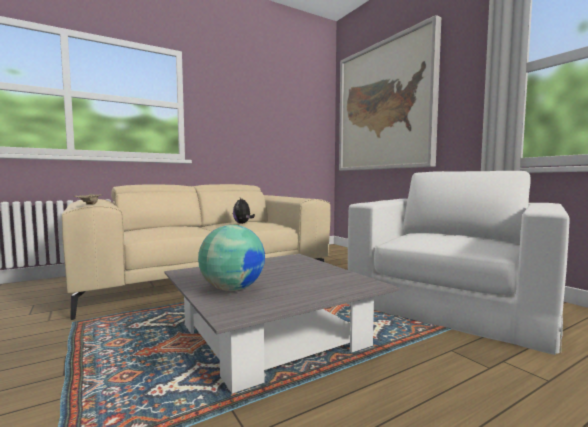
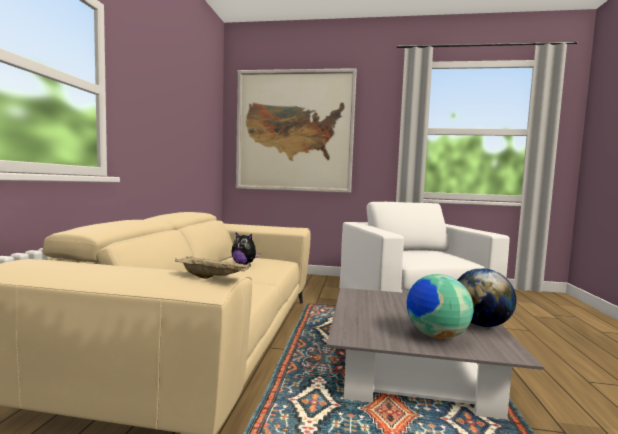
camera: 50 degrees left, 0 degrees up
none -> globe [458,268,516,327]

